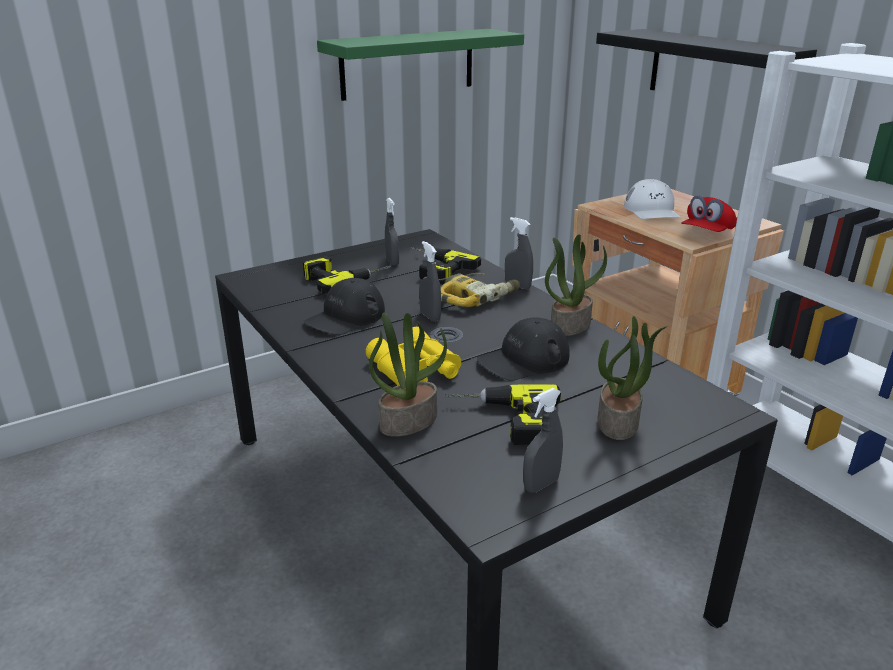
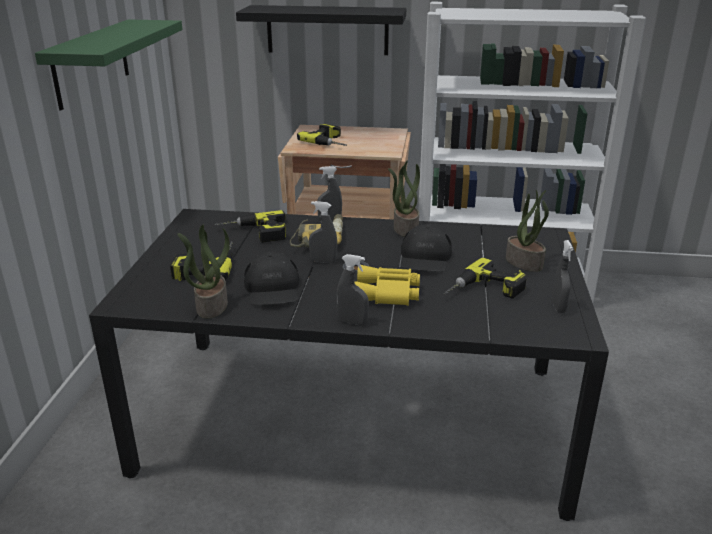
camera: 50 degrees left, 0 degrees up
potted plant [369,313,447,437] -> potted plant moved to [177,225,230,319]
grey spray bottle [385,198,399,266] -> grey spray bottle moved to [336,254,369,325]
white cap [624,179,680,219] -> power drill [297,124,347,146]
red cap [681,196,737,232] -> none

